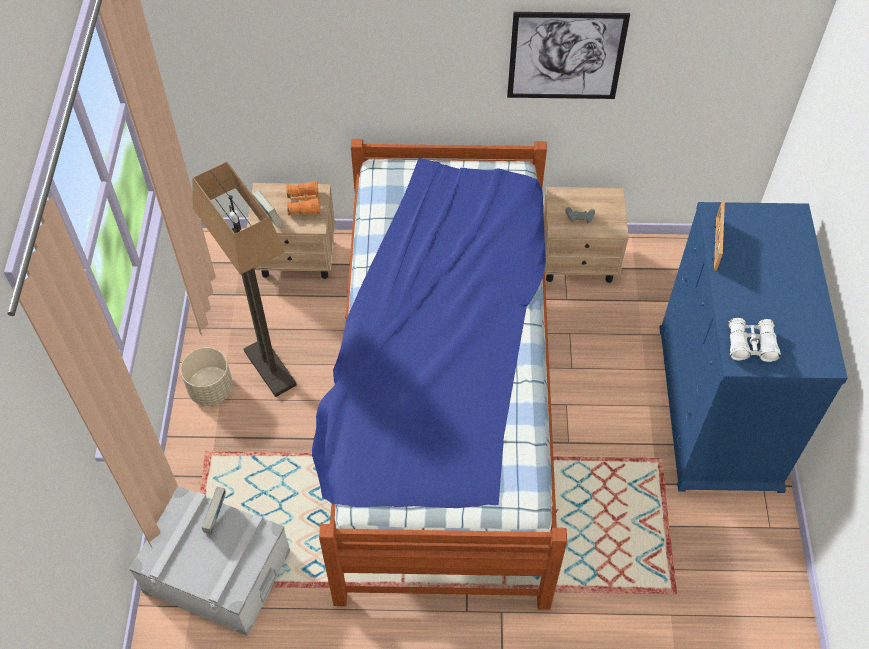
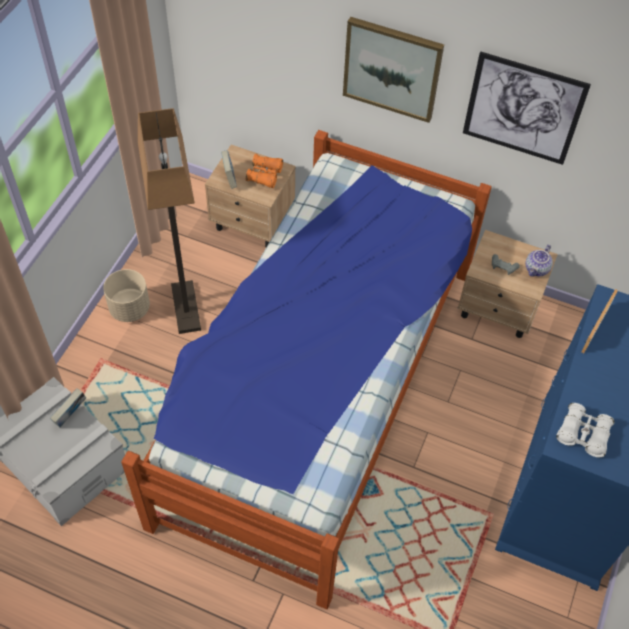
camera: 20 degrees right, 0 degrees up
none -> picture [343,17,444,123]
none -> teapot [526,245,553,277]

